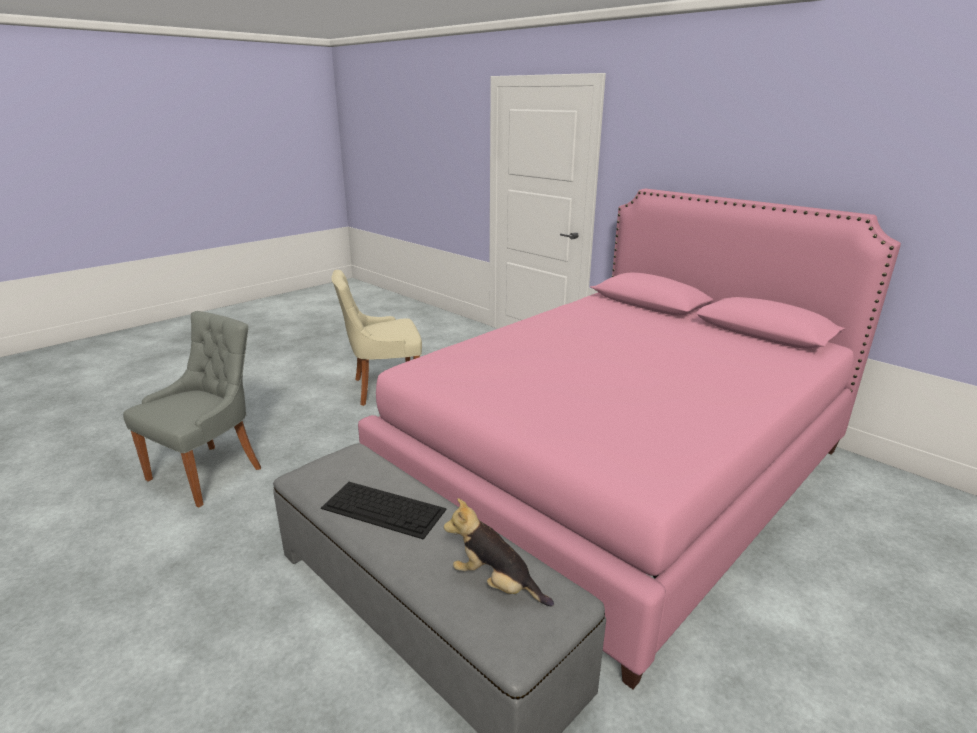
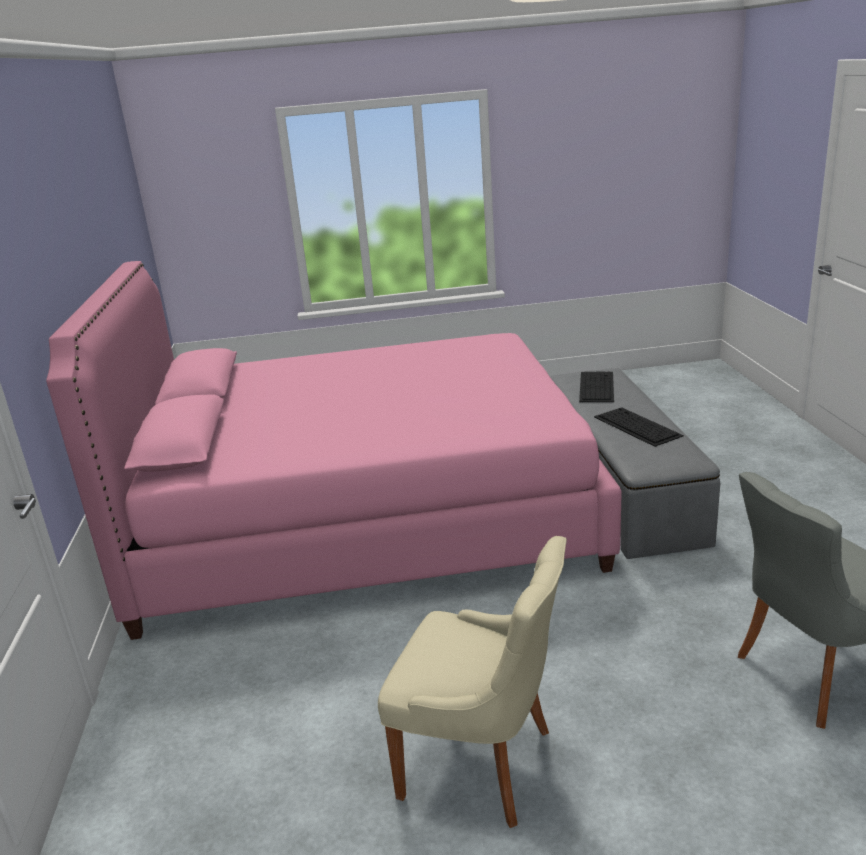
camera: 140 degrees left, 0 degrees up
plush toy [444,498,554,607] -> keyboard [579,372,614,402]

